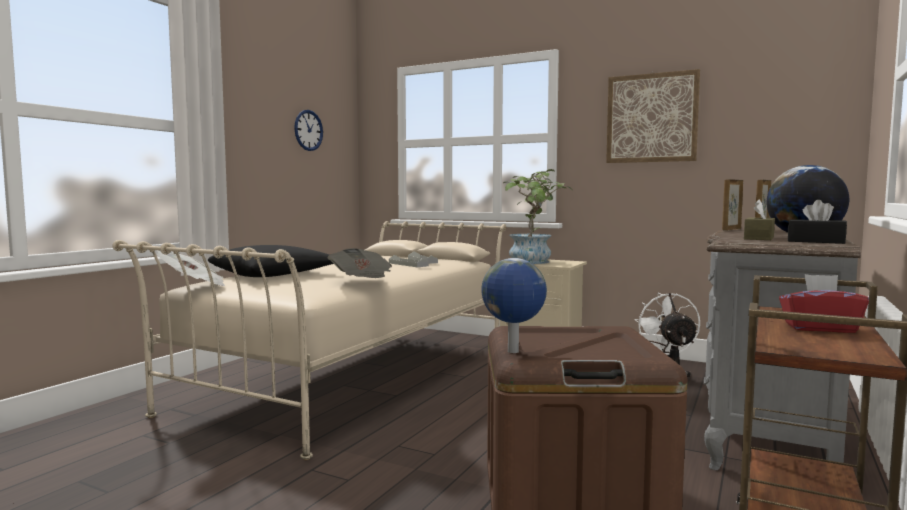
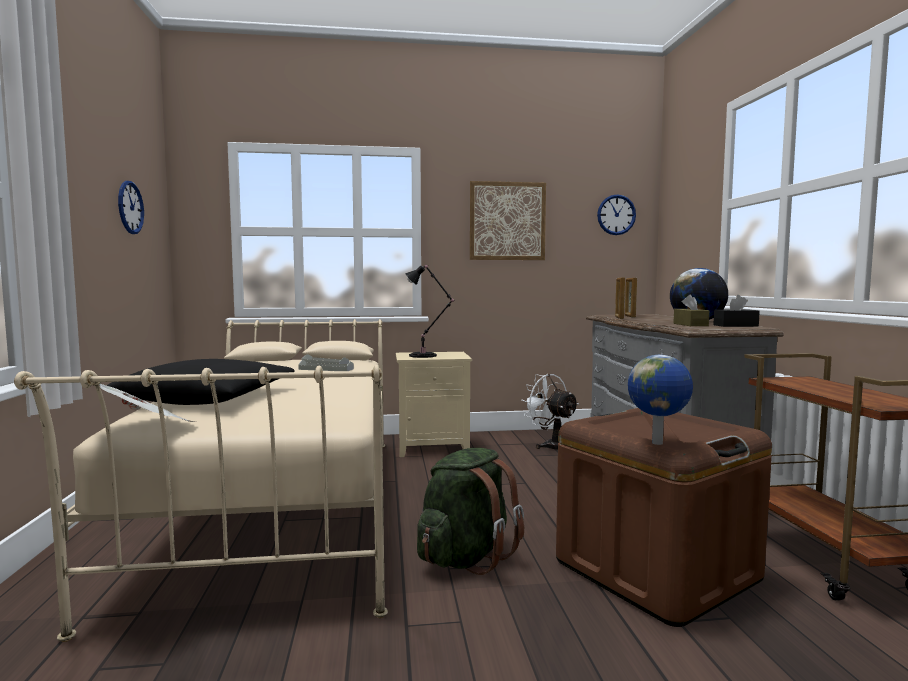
camera: 35 degrees left, 0 degrees up
newspaper [328,248,392,278] -> none
potted plant [503,169,573,264] -> black table lamp [405,265,454,358]
red tissue box [779,274,869,333] -> none
none -> green backpack [417,448,524,575]
none -> wall clock [597,194,636,235]

